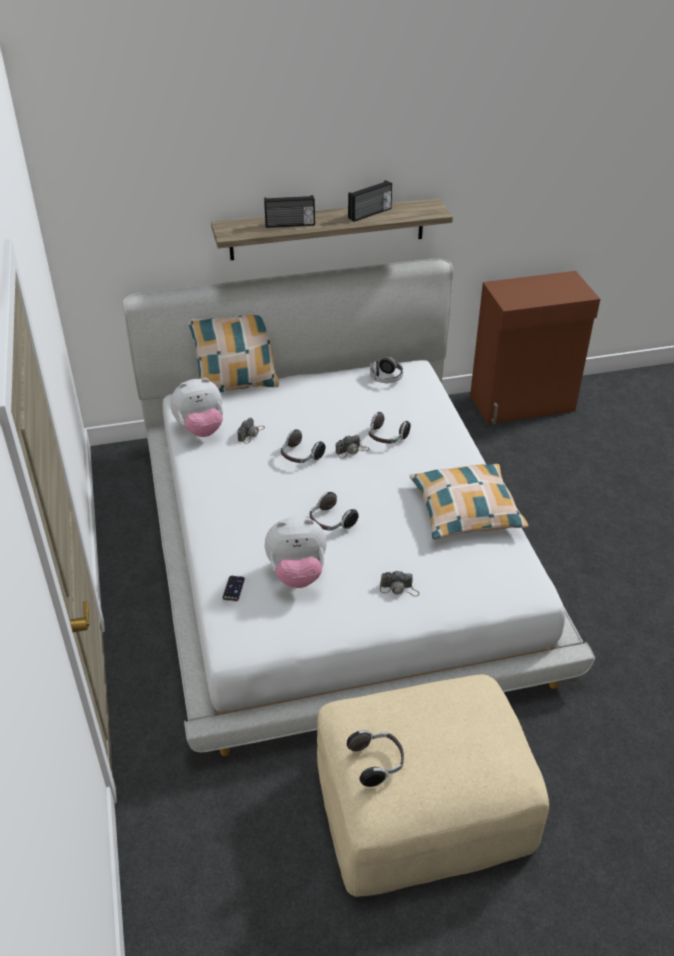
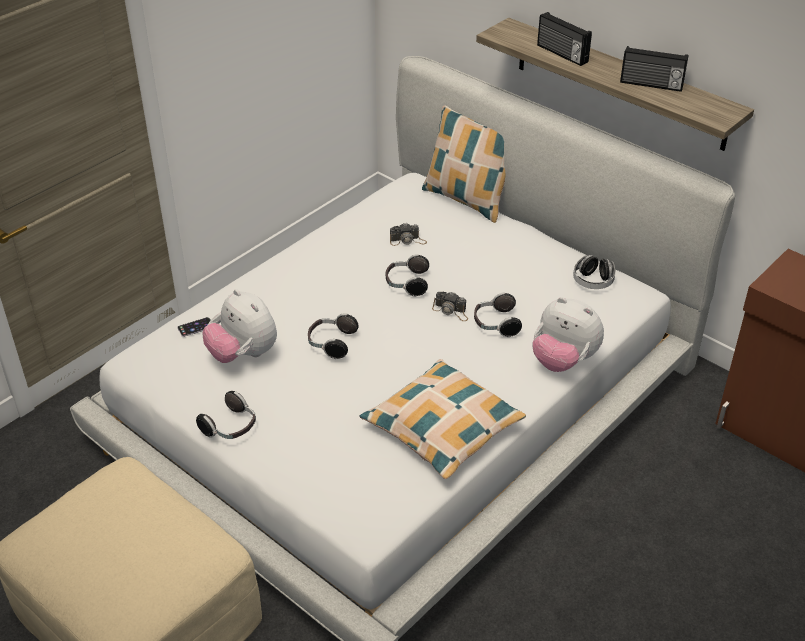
camera: 55 degrees right, 0 degrees up
plush toy [170,378,223,437] -> plush toy moved to [533,297,604,372]
headphones [347,730,404,787] -> headphones moved to [196,391,256,439]
camera [380,571,419,597] -> none

